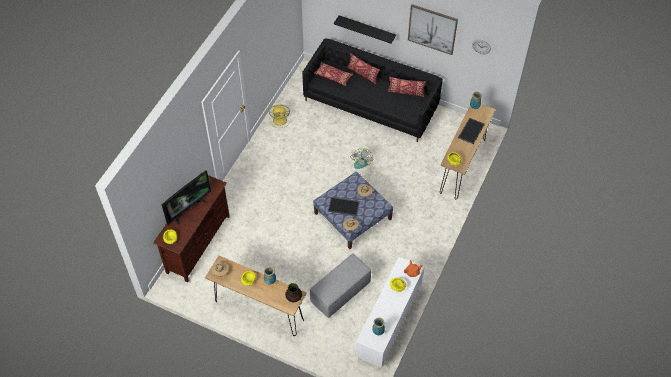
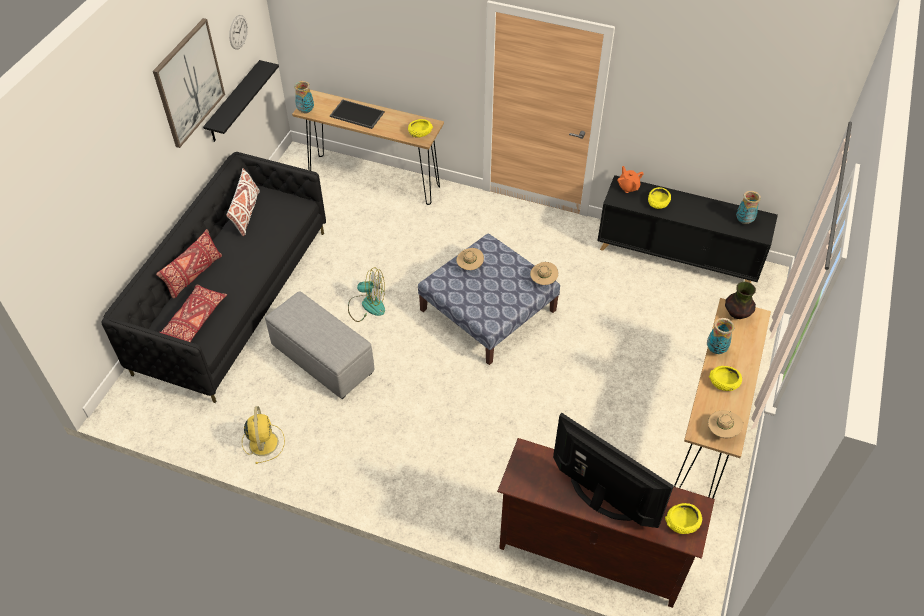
camera: 95 degrees left, 5 degrees down
grey ottoman [310,253,371,318] -> grey ottoman moved to [265,292,375,399]
tray [328,197,360,216] -> none
black shelf [334,15,396,44] -> black shelf moved to [203,60,279,142]
white cabinet [356,257,424,369] -> black cabinet [597,175,778,283]
red pillow [388,77,426,97] -> white pillow [226,168,260,236]

